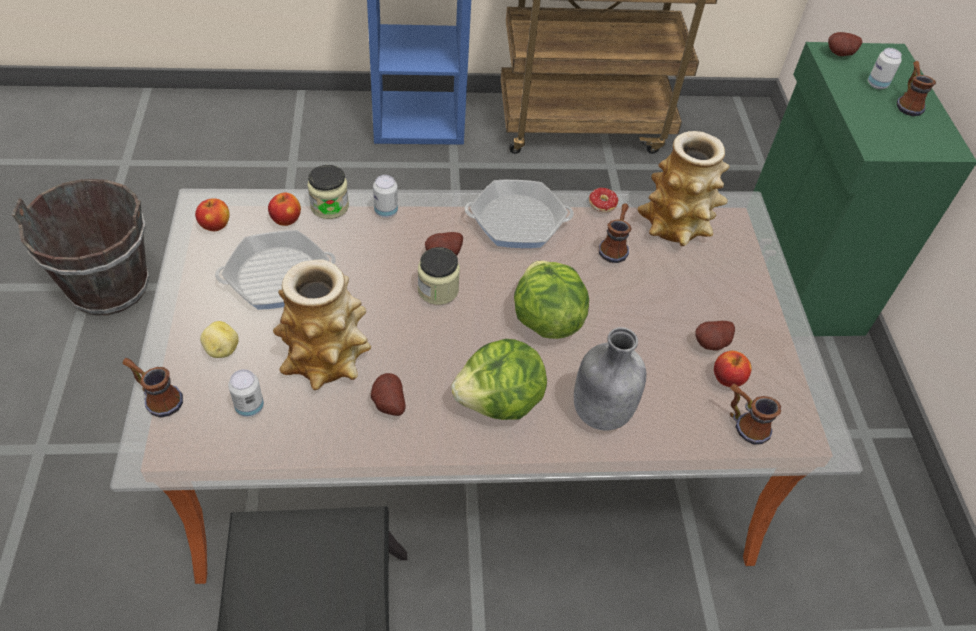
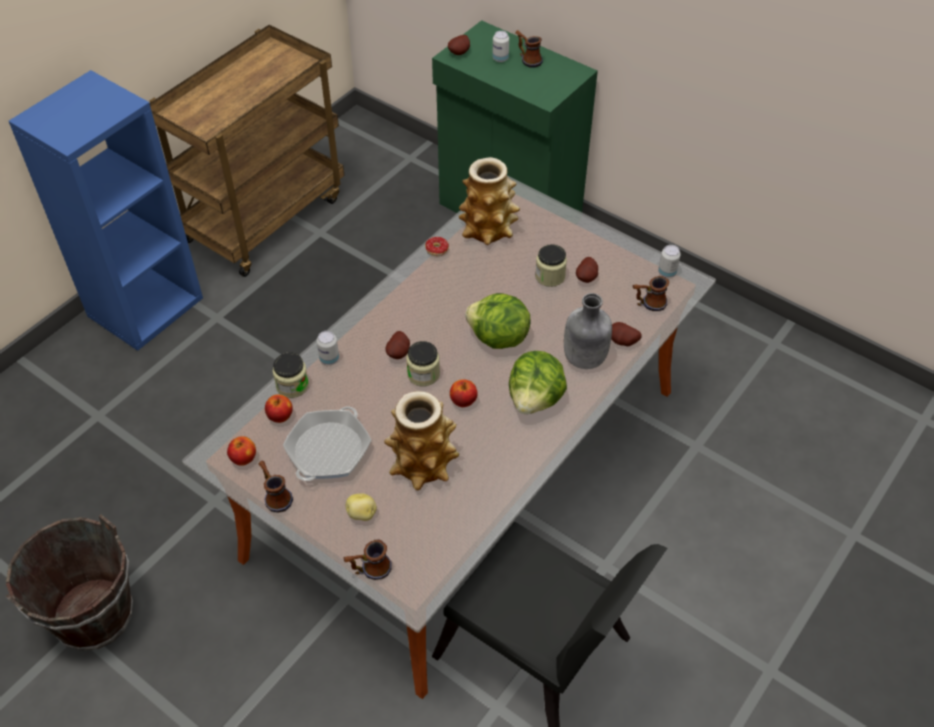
camera: 45 degrees left, 0 degrees up
can [228,369,264,417] -> can moved to [658,245,681,278]
potato [371,373,406,416] -> potato moved to [611,322,642,346]
frying pan [464,180,574,248] -> none
mug [599,203,632,263] -> mug moved to [259,461,293,512]
apple [714,351,752,387] -> apple moved to [450,379,478,407]
none -> jar [535,244,567,287]

